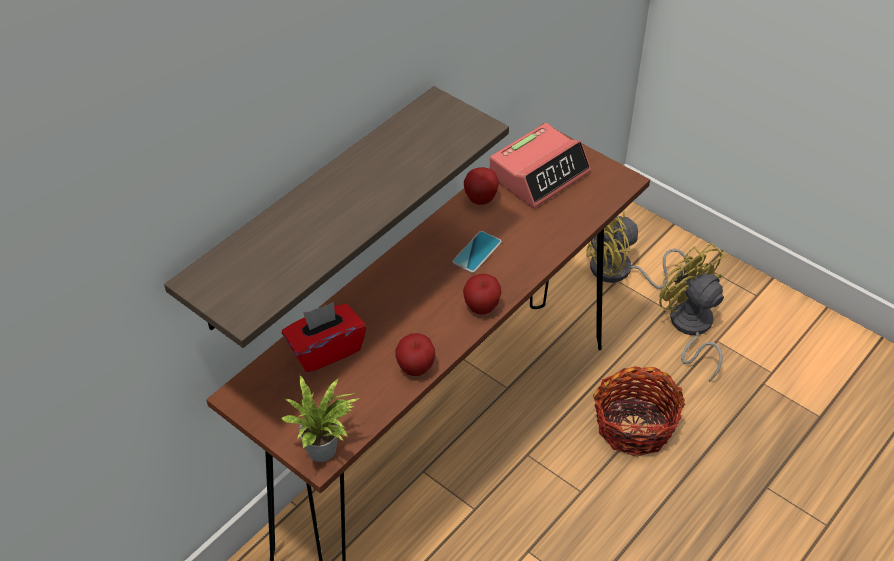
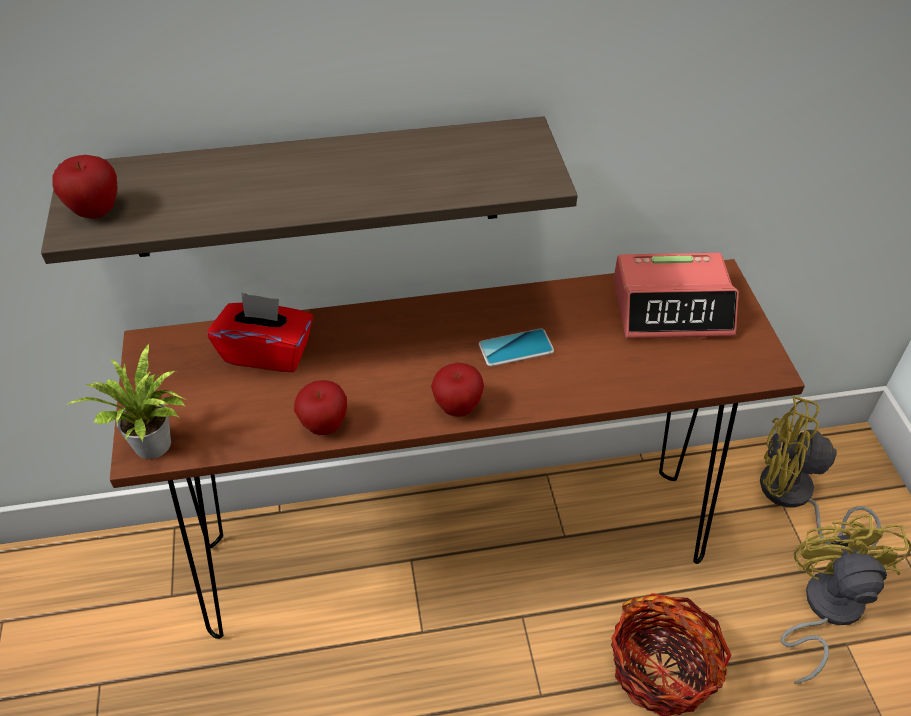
camera: 40 degrees right, 0 degrees up
apple [464,167,499,205] -> apple moved to [52,155,118,218]

